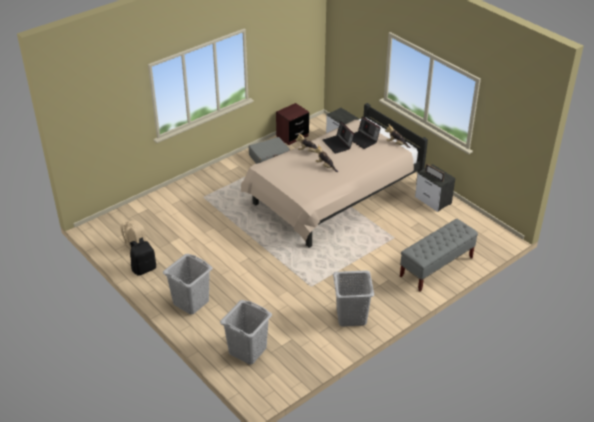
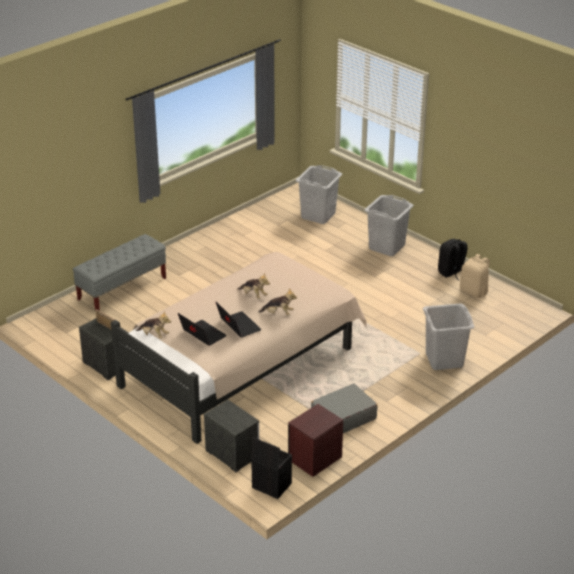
camera: 175 degrees right, 5 degrees down
grey laundry basket [333,270,374,326] -> grey laundry basket moved to [423,303,475,370]
none -> black storage box [251,437,292,499]

